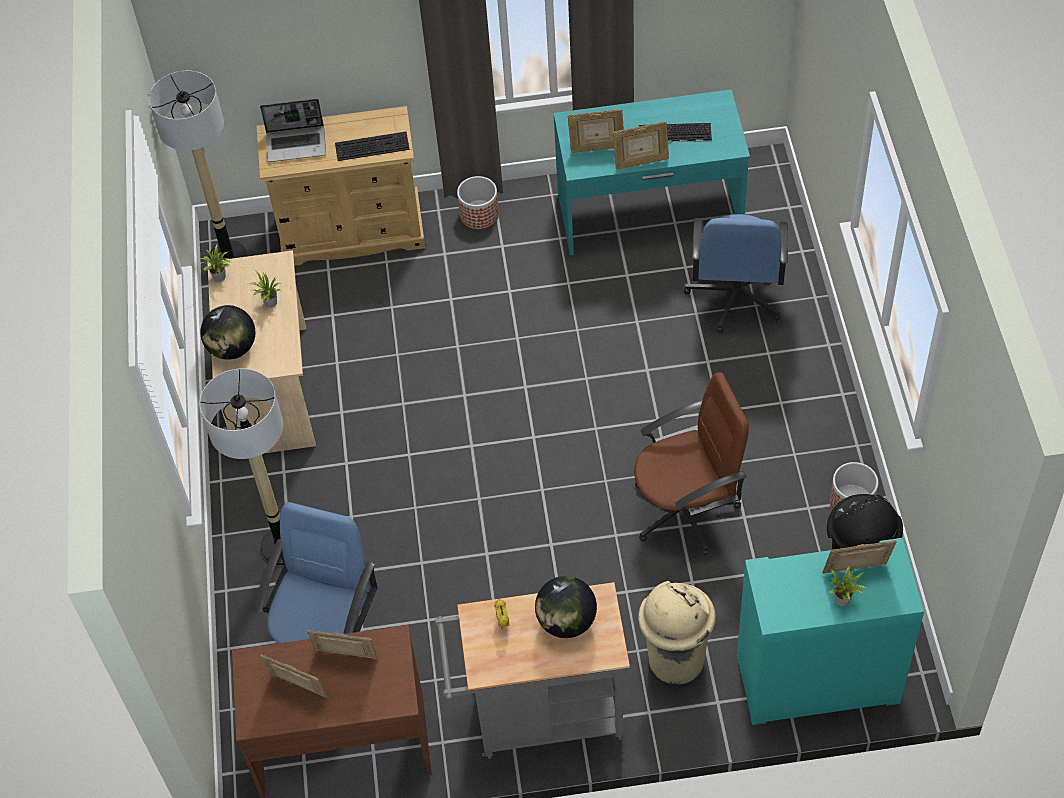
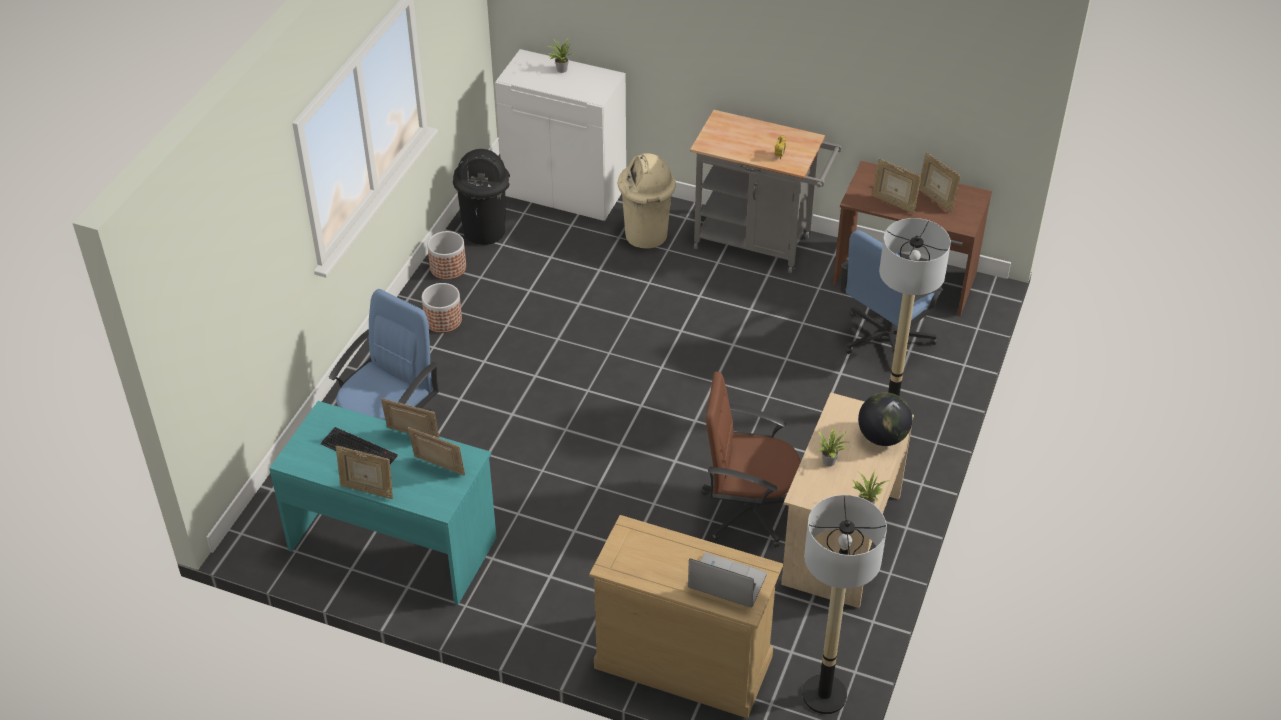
camera: 155 degrees left, 10 degrees down
keyboard [335,132,410,161] -> none
planter [457,176,499,229] -> planter moved to [422,283,462,333]
globe [535,576,597,638] -> none
brown office chair [634,372,749,555] -> brown office chair moved to [701,372,801,548]
turquoise cabinet [737,538,924,725] -> white cabinet [495,49,626,222]
picture frame [822,540,897,573] -> picture frame moved to [336,446,393,499]

